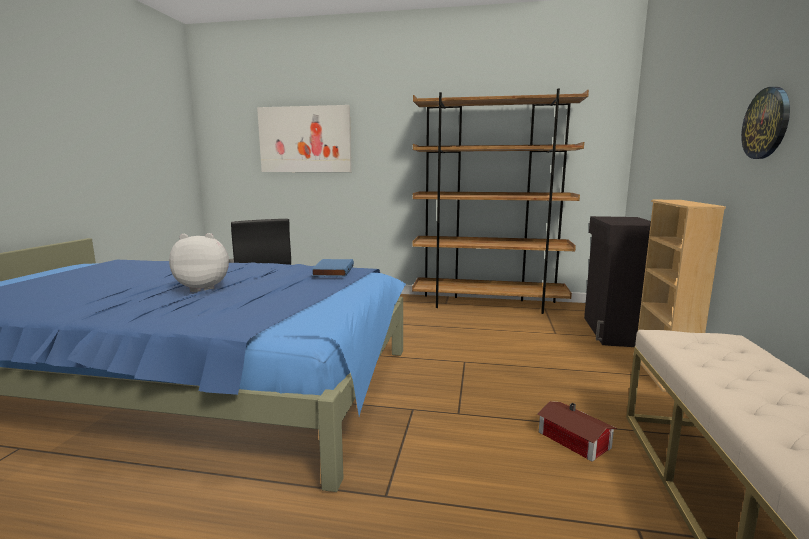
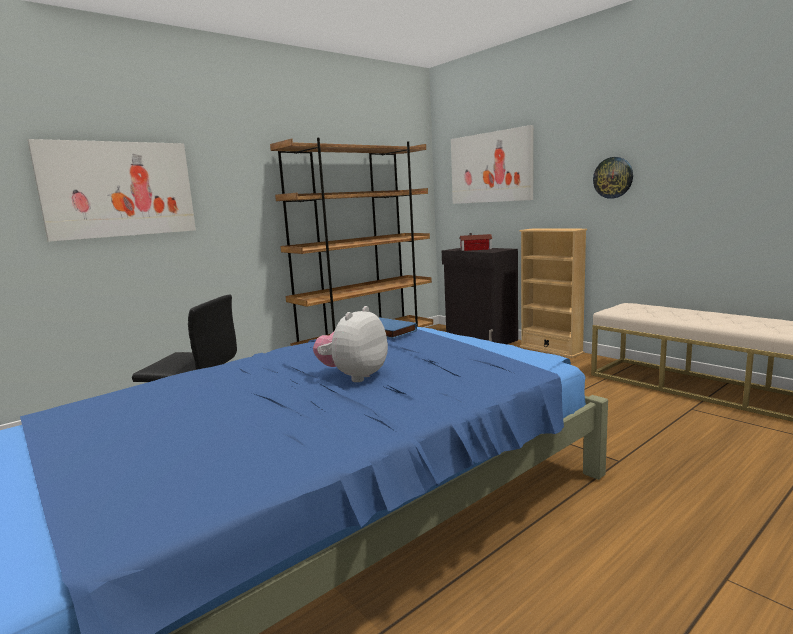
camera: 50 degrees left, 0 degrees up
toy house [537,401,617,462] -> toy house moved to [459,233,492,251]
none -> picture [451,125,533,204]

